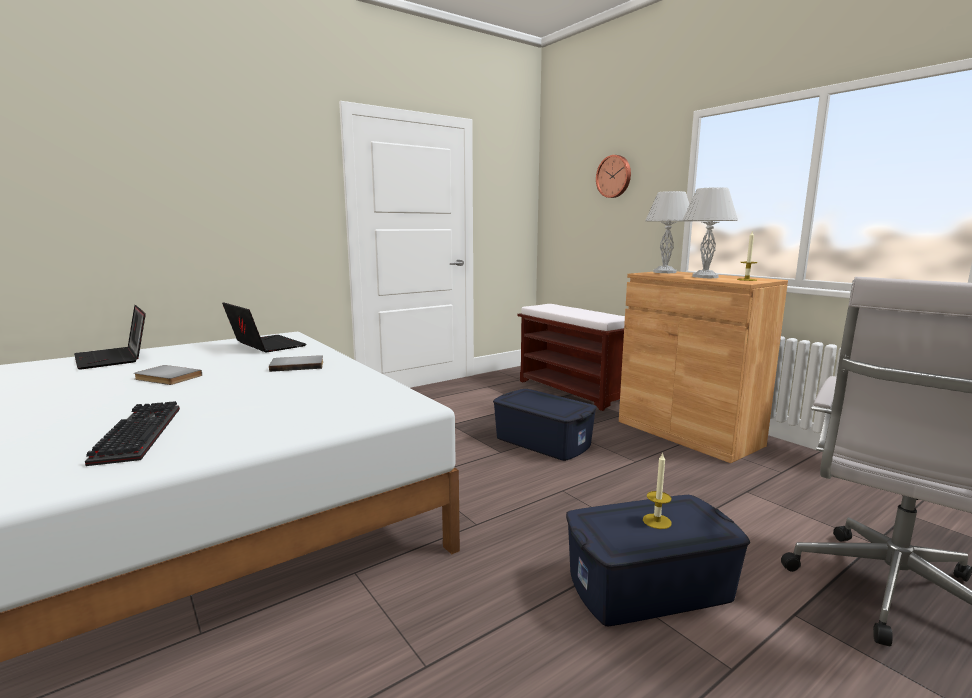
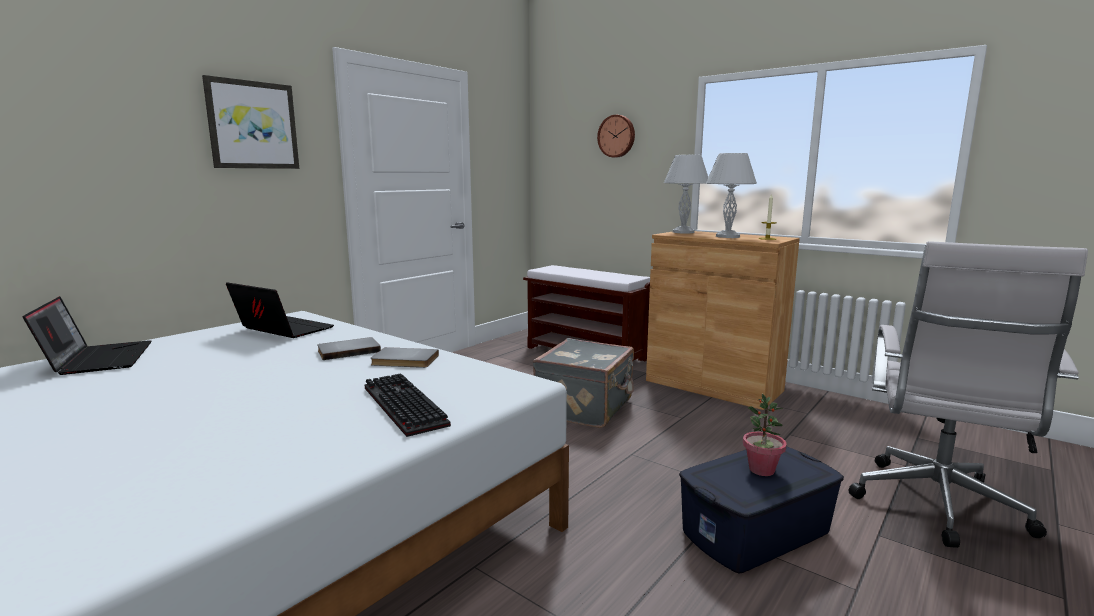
camera: 15 degrees left, 0 degrees up
laptop [74,305,146,370] -> laptop turned 150 degrees counterclockwise [23,296,151,375]
keyboard [85,401,180,466] -> keyboard moved to [365,374,451,437]
grey book [134,365,202,385] -> grey book moved to [370,347,439,368]
blue storage box [493,389,597,461] -> grey suitcase [533,338,634,428]
candle [643,453,672,529] -> potted plant [743,394,787,476]
none -> picture [202,75,299,169]

